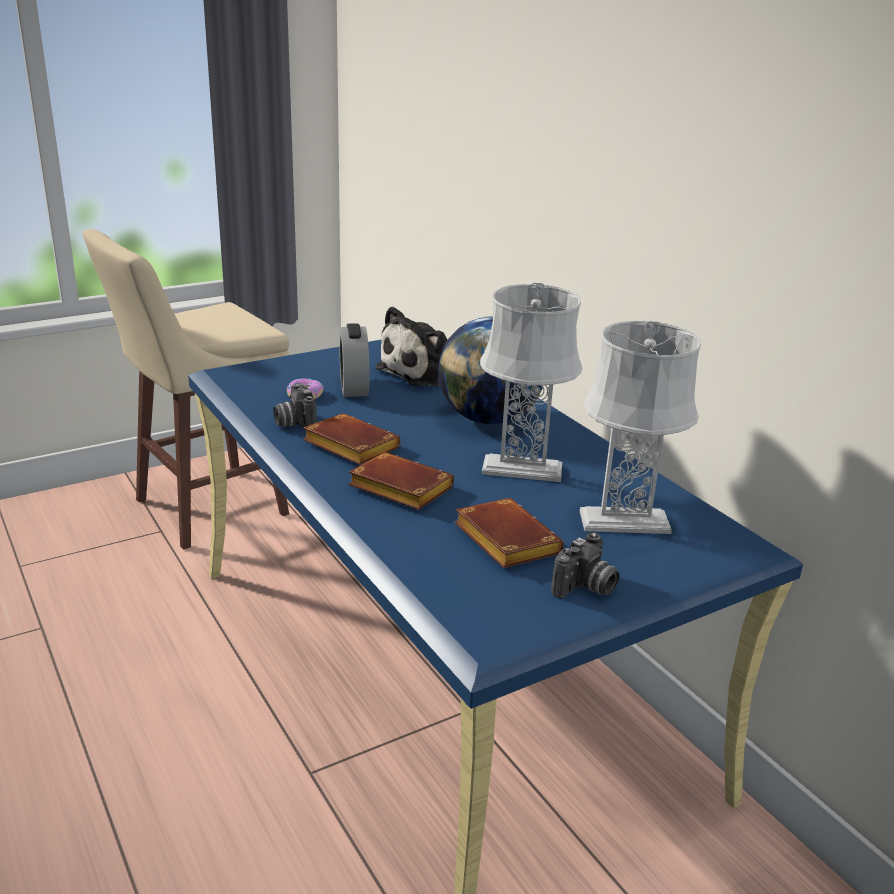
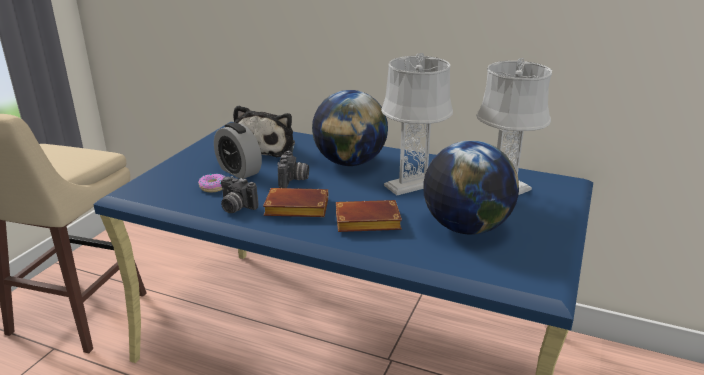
camera: 35 degrees left, 0 degrees up
brown book [454,498,564,568] -> globe [423,140,519,235]
camera [551,533,620,599] -> camera moved to [277,151,309,188]

